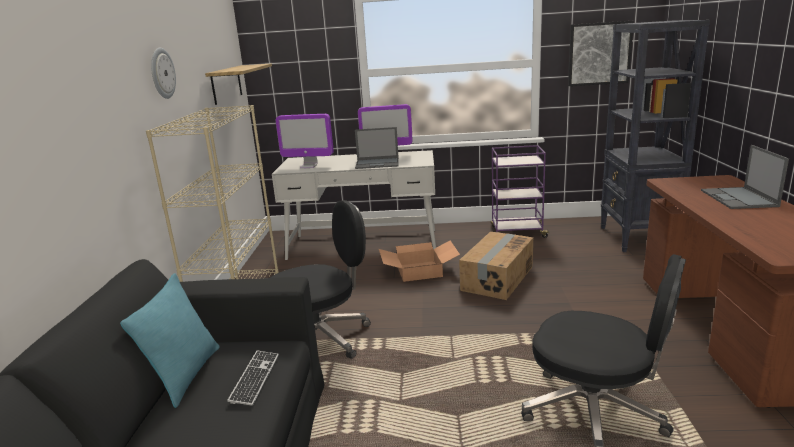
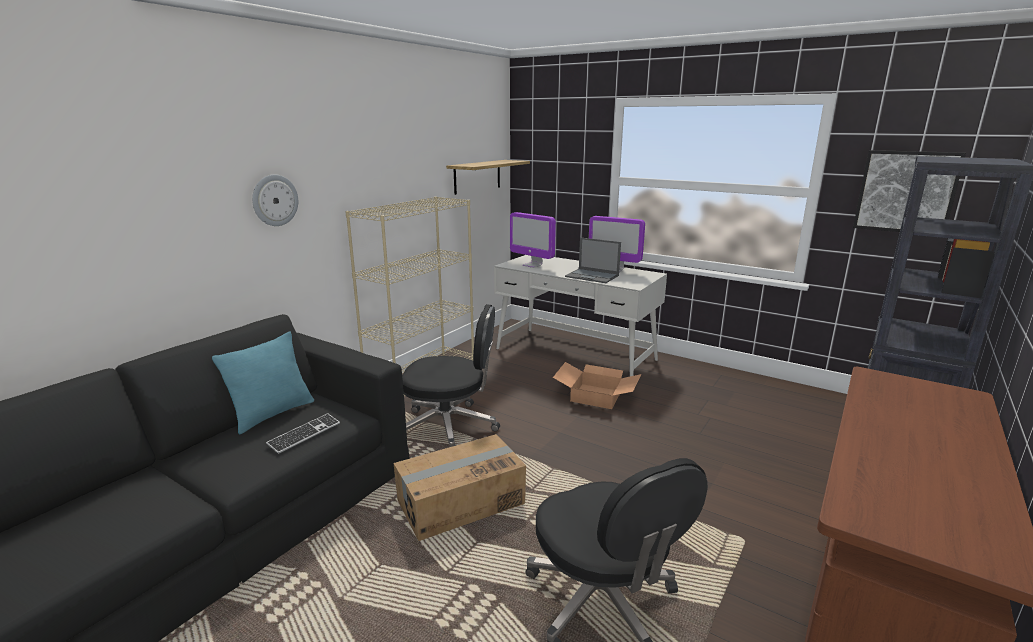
camera: 30 degrees right, 0 degrees up
wall clock [151,48,176,99] -> wall clock moved to [252,174,298,226]
cardboard box [459,232,533,300] -> cardboard box moved to [394,434,526,541]
purple cart [491,145,549,238] -> none
laptop [701,145,789,209] -> none

